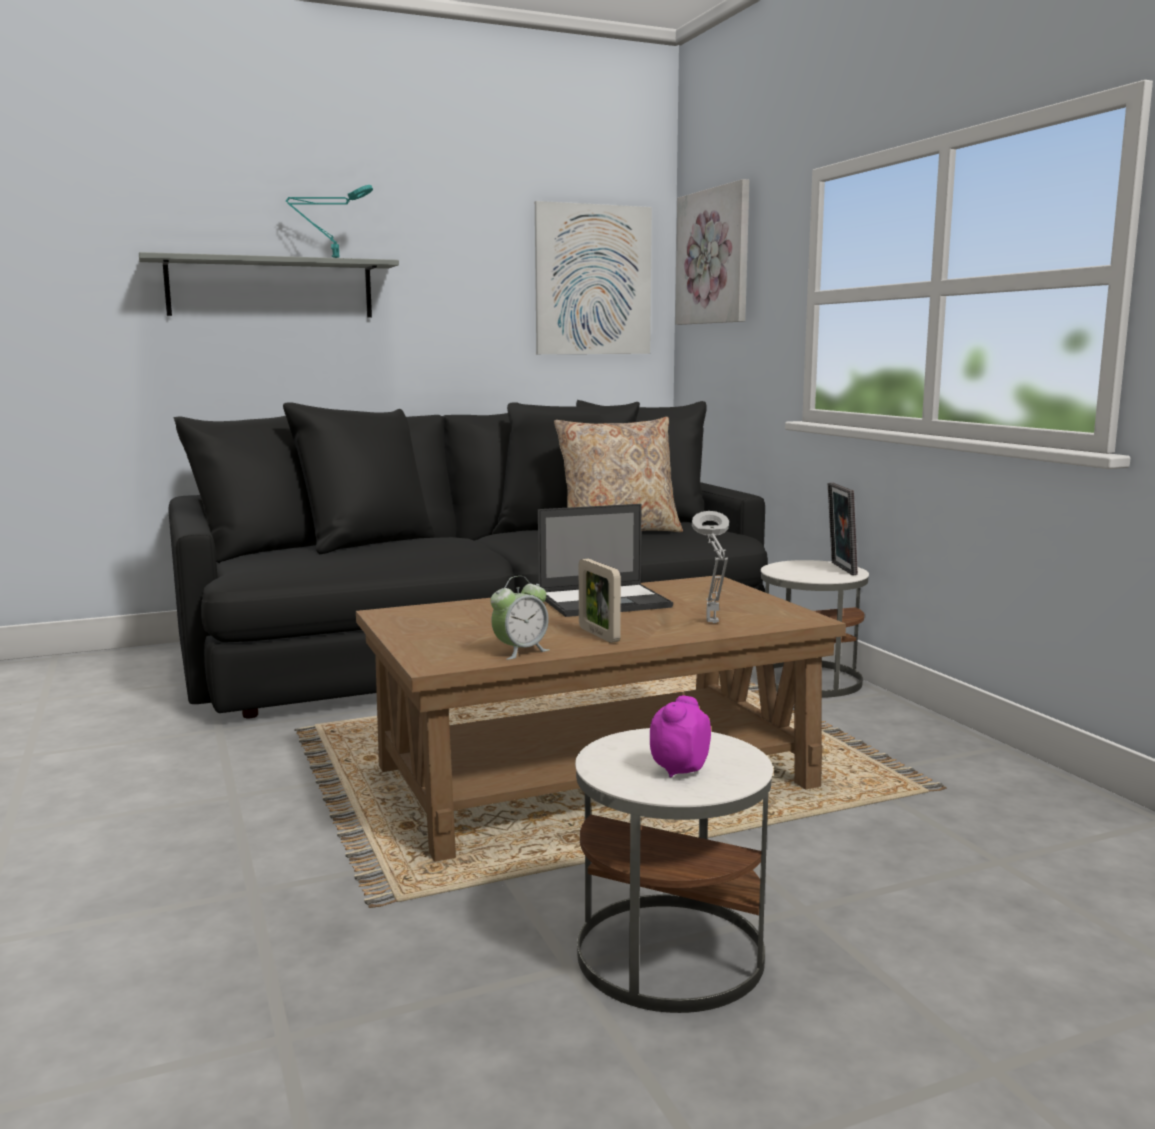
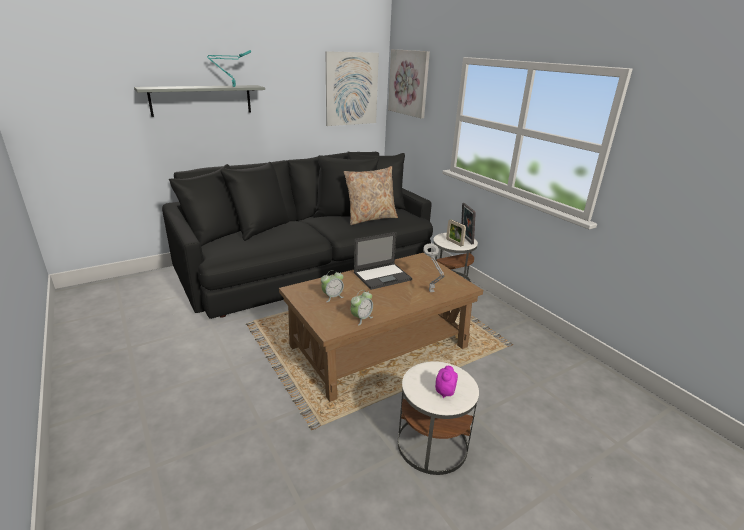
camera: 10 degrees left, 15 degrees up
picture frame [579,558,621,643] -> picture frame moved to [446,220,466,246]
none -> alarm clock [321,270,344,302]

